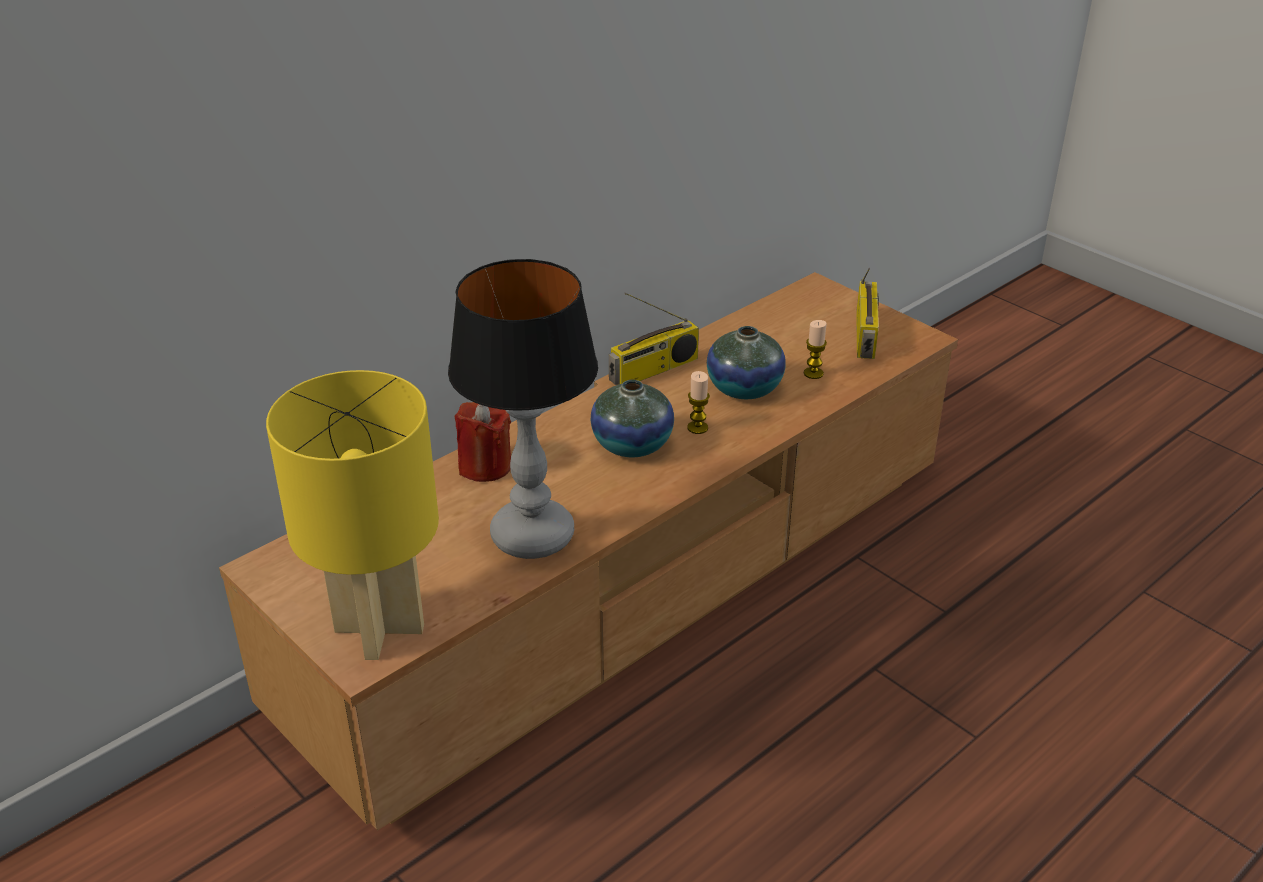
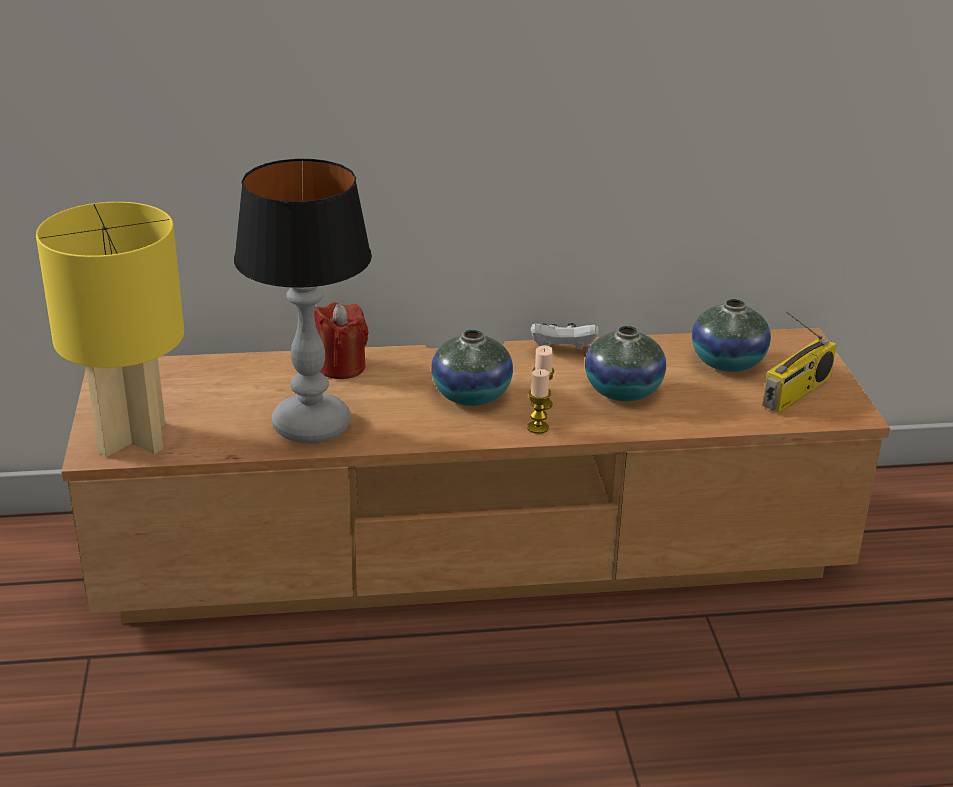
camera: 35 degrees right, 5 degrees down
radio [609,292,699,385] -> white game controller [531,323,599,350]
candle [804,320,827,379] -> candle moved to [527,369,551,434]
none -> vase [692,299,771,372]

